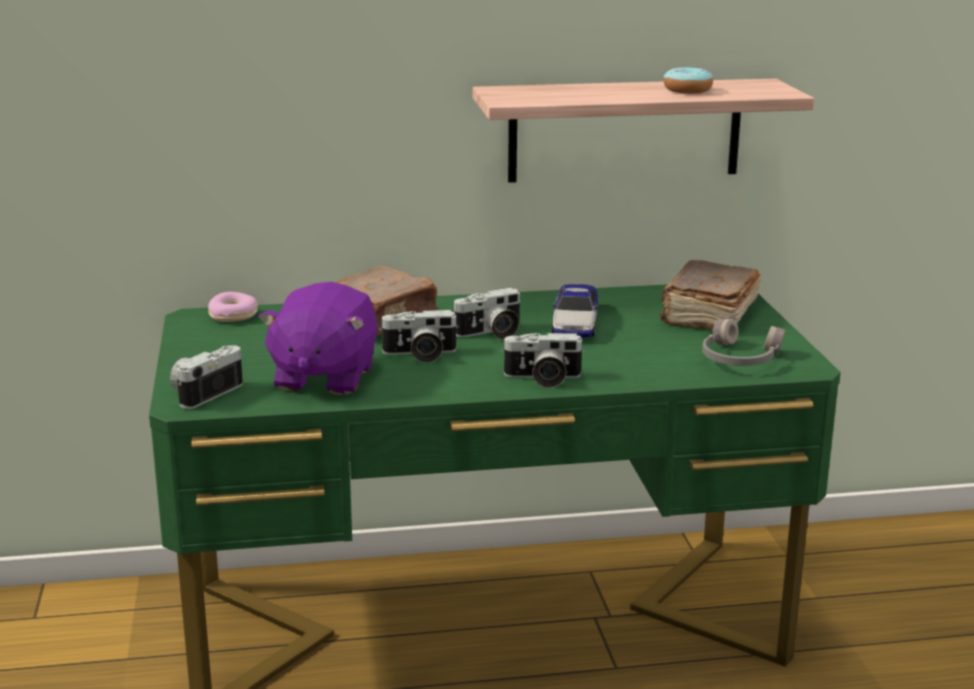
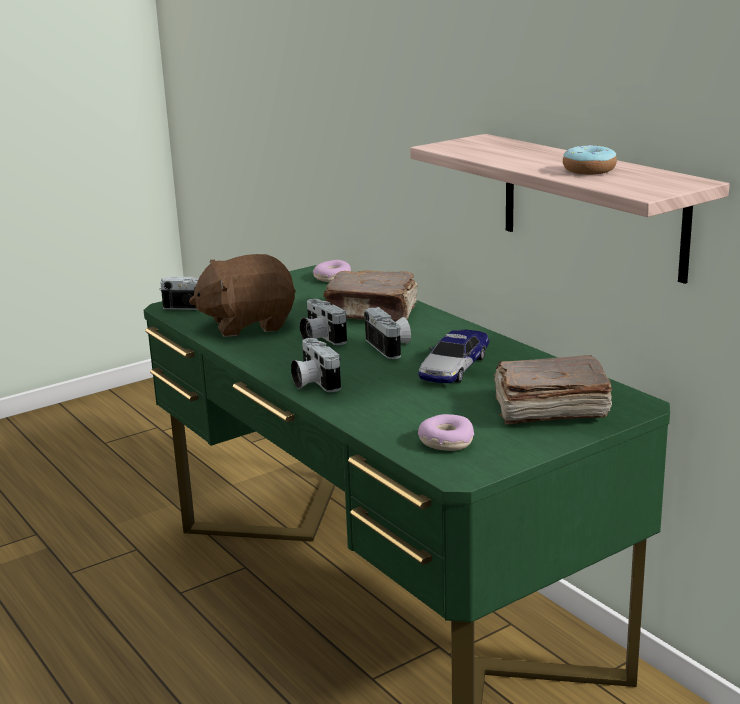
camera: 65 degrees right, 0 degrees up
purple plush toy [259,282,378,395] -> brown plush toy [189,254,296,337]
camera [454,288,521,340] -> camera turned 150 degrees counterclockwise [364,307,411,359]
toy car [552,284,599,338] -> toy car turned 45 degrees counterclockwise [418,330,490,383]
grey headphones [702,319,785,366] -> donut [418,414,474,451]

